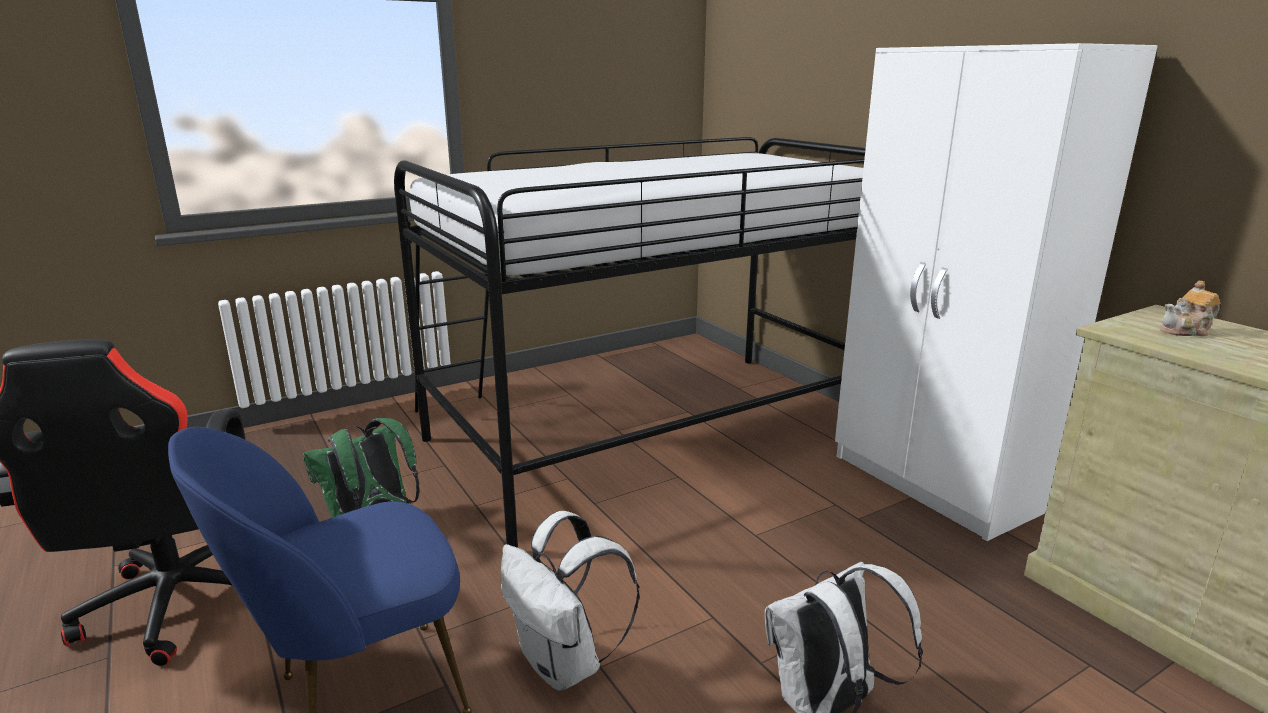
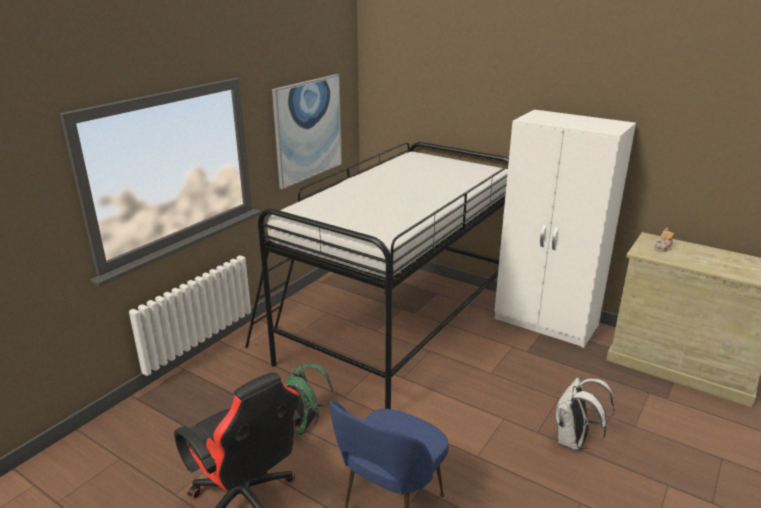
camera: 25 degrees left, 5 degrees up
white backpack [501,511,640,691] -> none
none -> picture [272,74,342,189]

